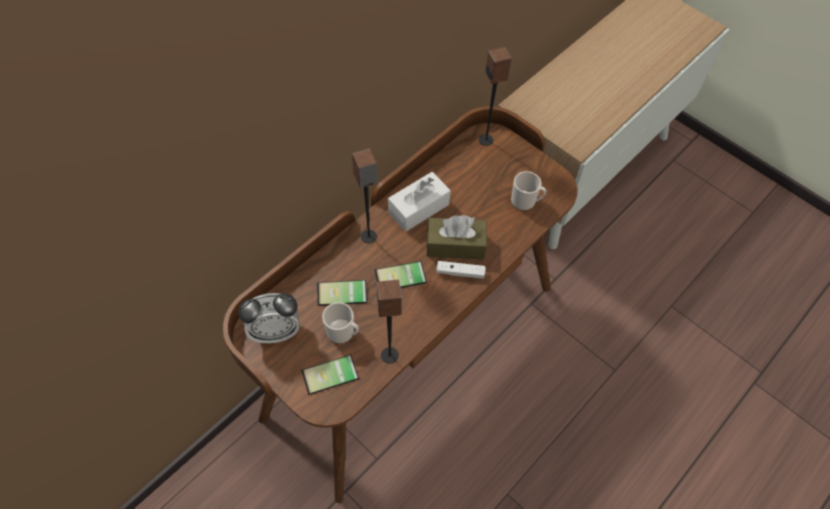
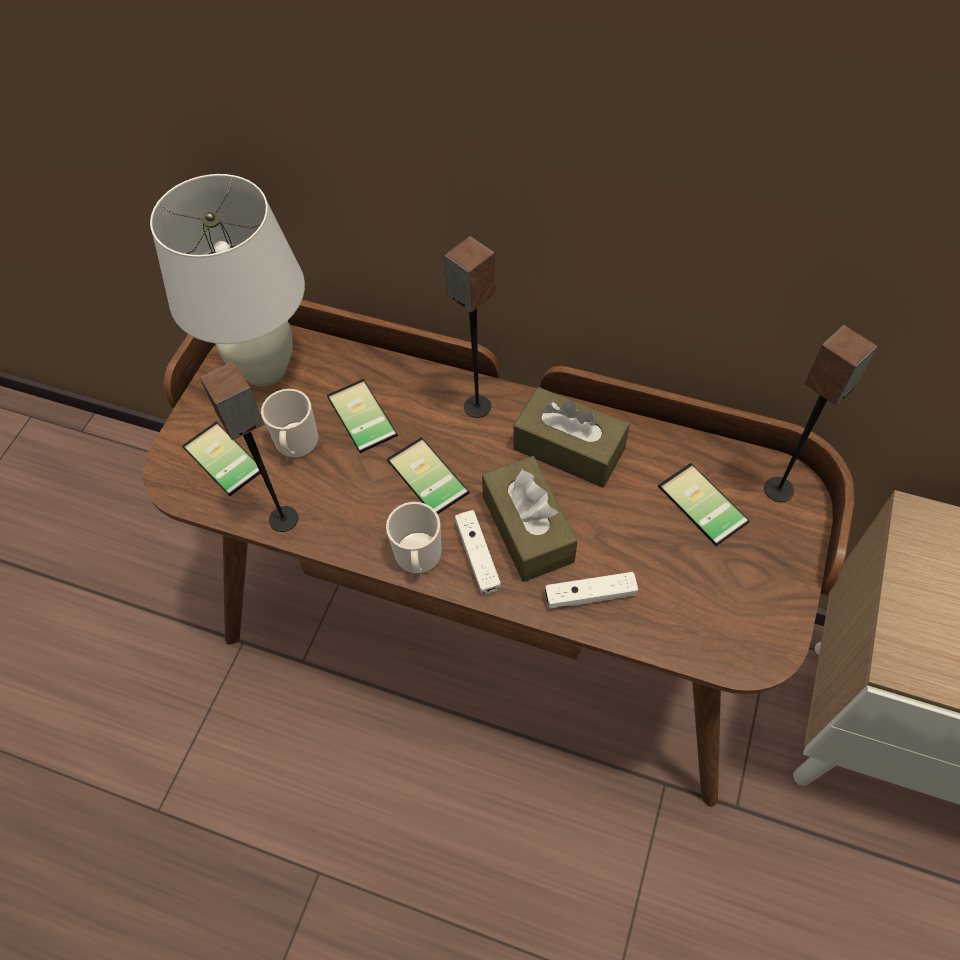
camera: 70 degrees right, 0 degrees up
alarm clock [238,293,299,343] -> white table lamp [150,174,305,386]
white tissue box [388,172,451,232] -> brown tissue box [513,387,630,488]
mug [511,171,546,210] -> mug moved to [386,502,442,574]
none -> white game controller [545,572,638,608]
none -> phone [658,463,750,546]

